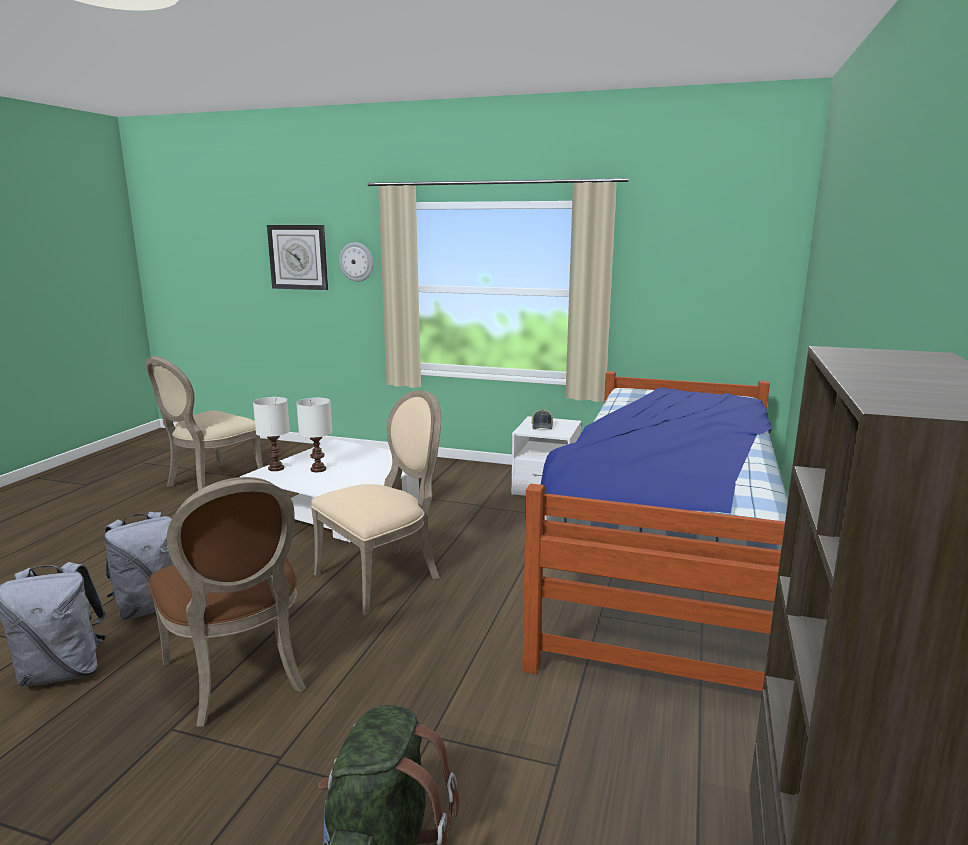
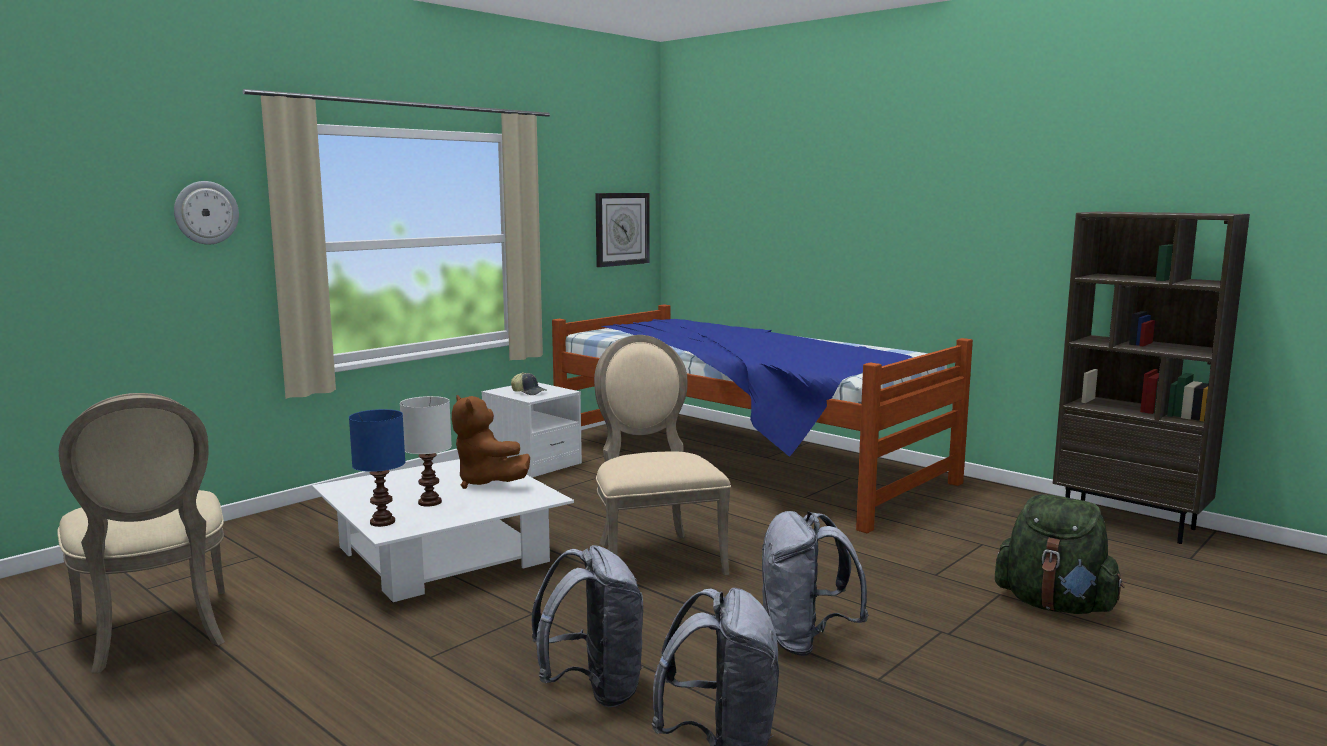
camera: 65 degrees left, 5 degrees down
brown chair [148,477,306,727] -> grey backpack [762,511,868,656]
white table lamp [253,397,290,471] -> blue table lamp [349,409,405,527]
wall clock [267,225,328,290] -> wall clock moved to [596,193,650,267]
none -> brown plush toy [452,395,530,489]

